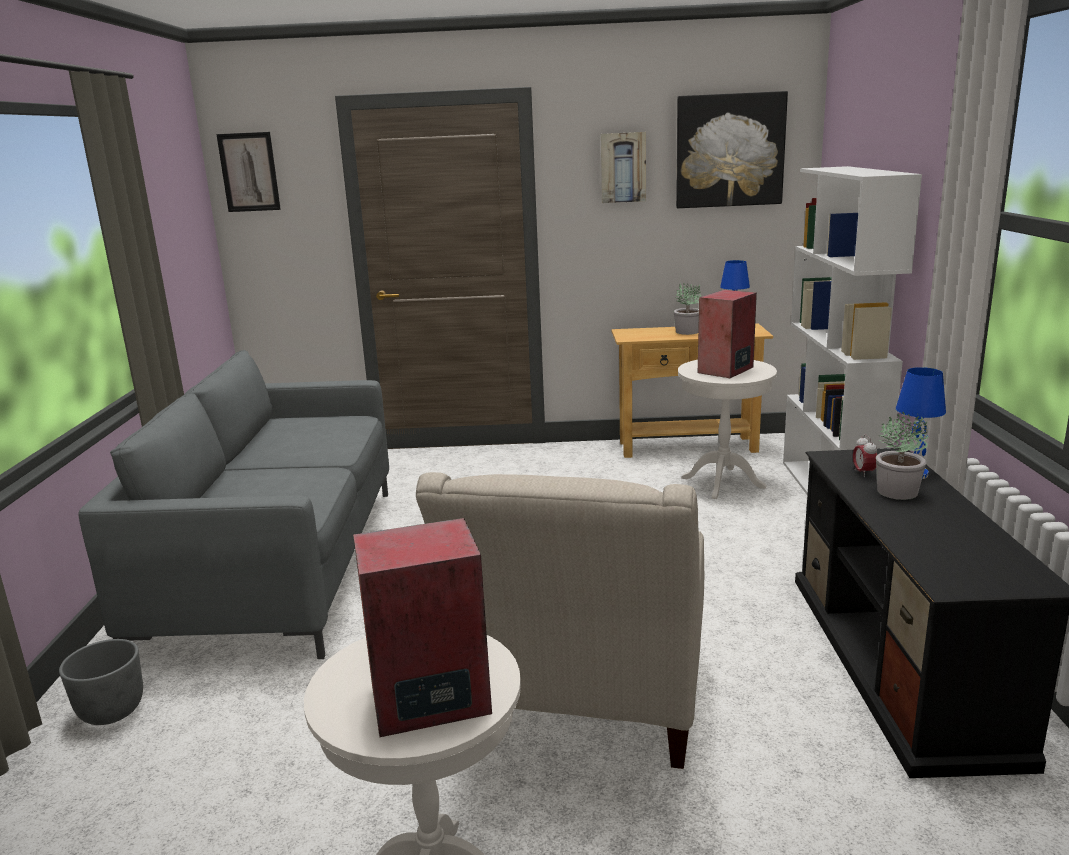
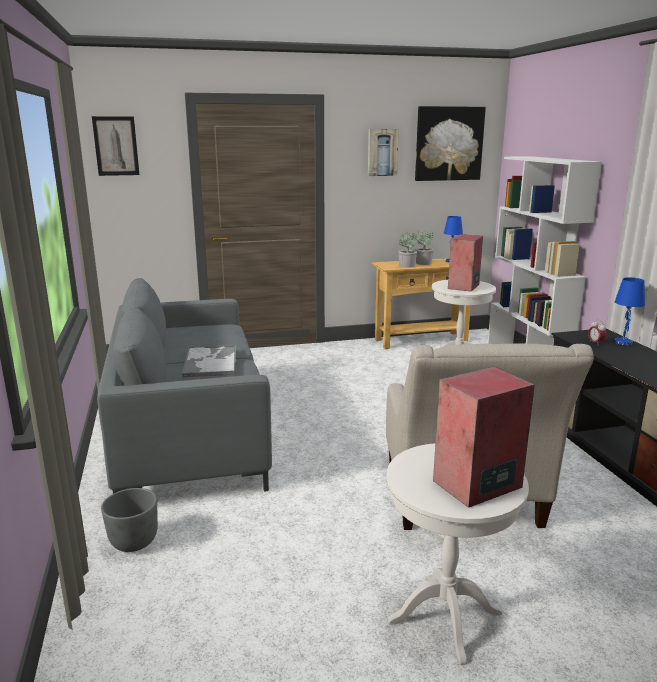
camera: 15 degrees left, 0 degrees up
potted plant [876,412,928,500] -> potted plant moved to [398,232,417,268]
none -> tray [181,345,236,377]

